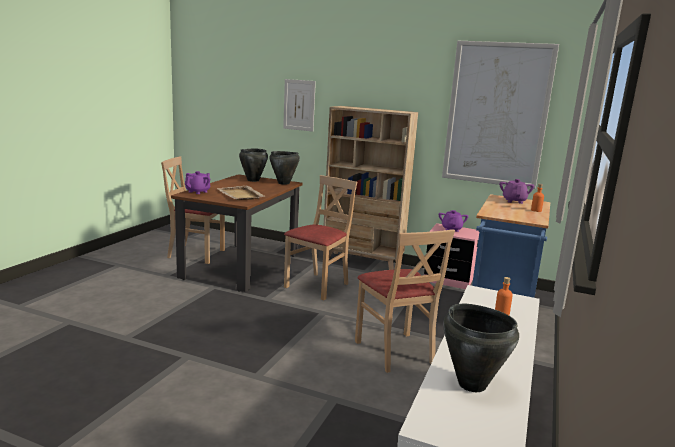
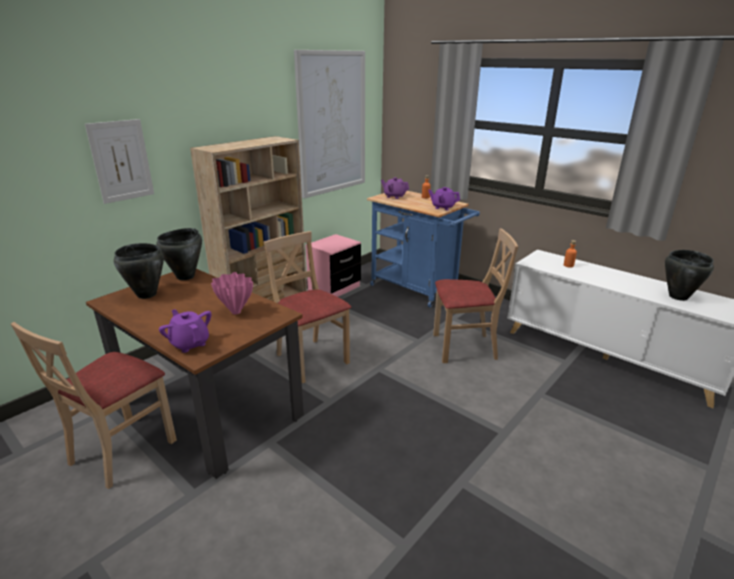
camera: 70 degrees left, 10 degrees up
beige tray [217,185,266,200] -> pink vase [211,272,253,314]
purple teapot [439,210,468,232] -> purple teapot moved to [428,187,460,210]

